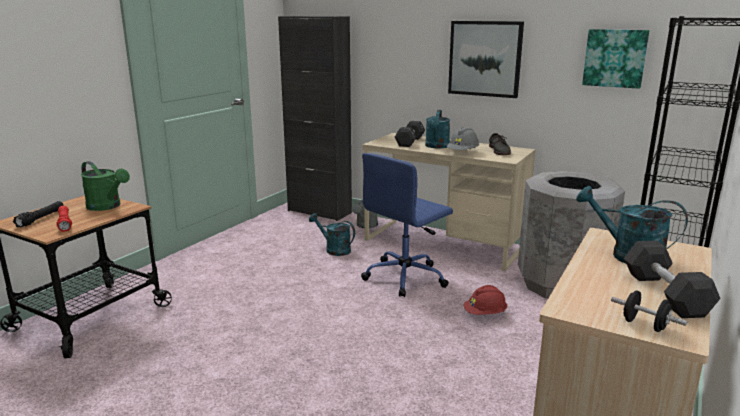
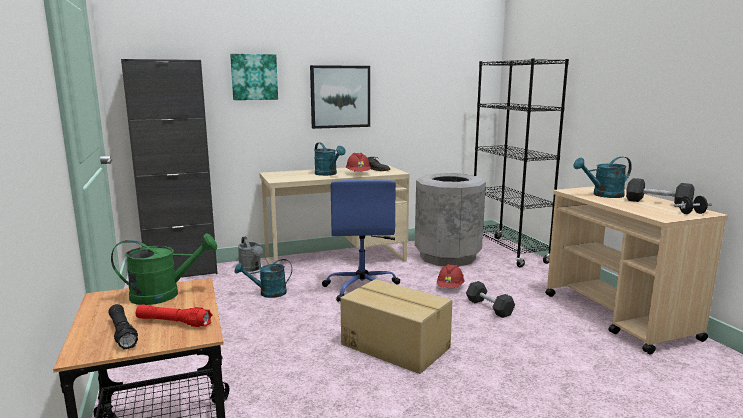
camera: 50 degrees left, 5 degrees down
black dumbbell [395,121,425,147] -> black dumbbell moved to [466,281,515,318]
grey hard hat [447,127,479,150] -> red hard hat [346,153,371,172]
picture [582,29,650,89] -> picture moved to [230,54,278,100]
none -> cardboard box [340,279,452,374]

